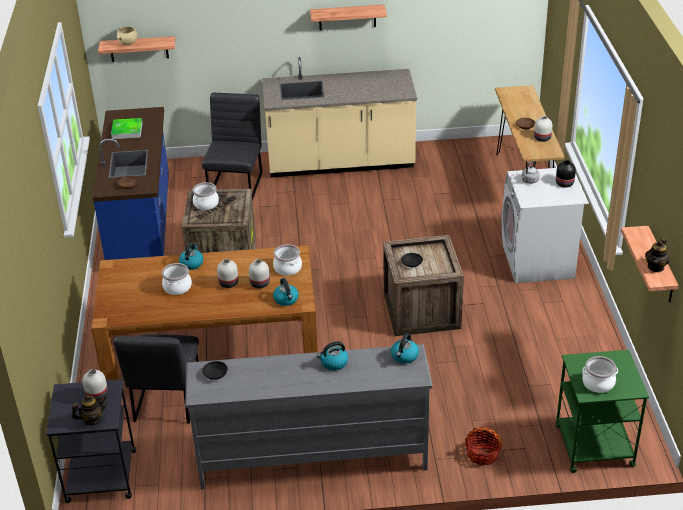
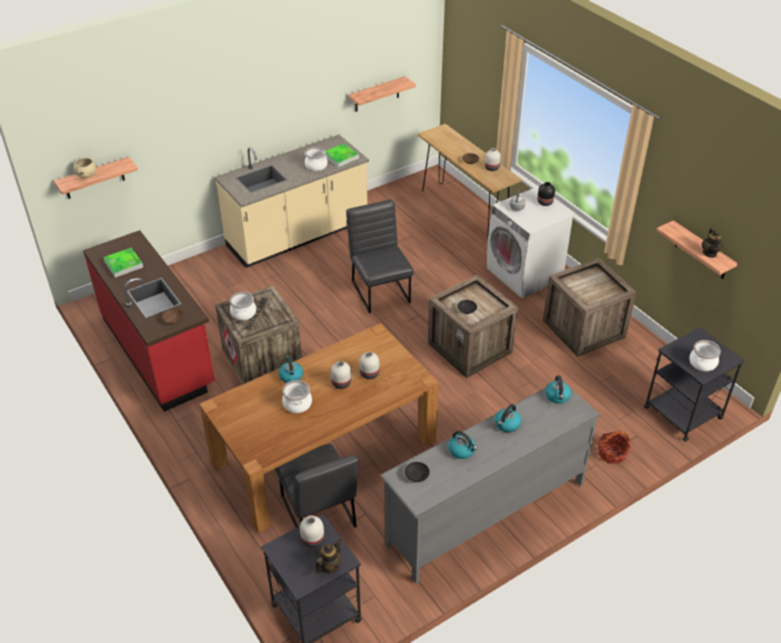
camera: 30 degrees left, 5 degrees up
blue counter [93,107,169,260] -> red counter [83,230,215,412]
grey chair [202,93,262,200] -> grey chair moved to [346,200,414,313]
cooking pot [273,244,302,276] -> cooking pot moved to [305,147,328,171]
kettle [273,278,299,306] -> kettle moved to [448,431,477,459]
shelf [310,5,387,30] -> shelf moved to [348,76,416,112]
green cart [555,350,649,473] -> black cart [644,327,745,442]
none -> tray [326,143,359,167]
none -> crate [543,258,637,357]

